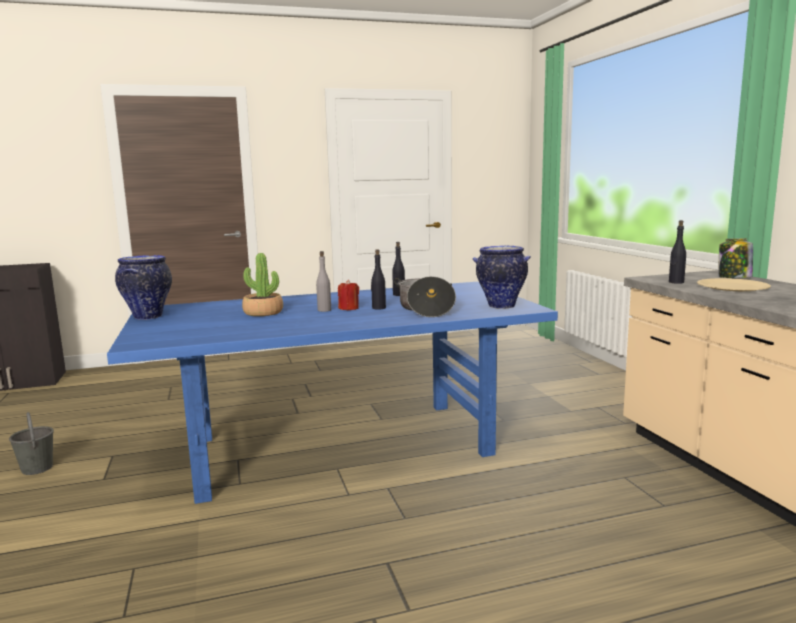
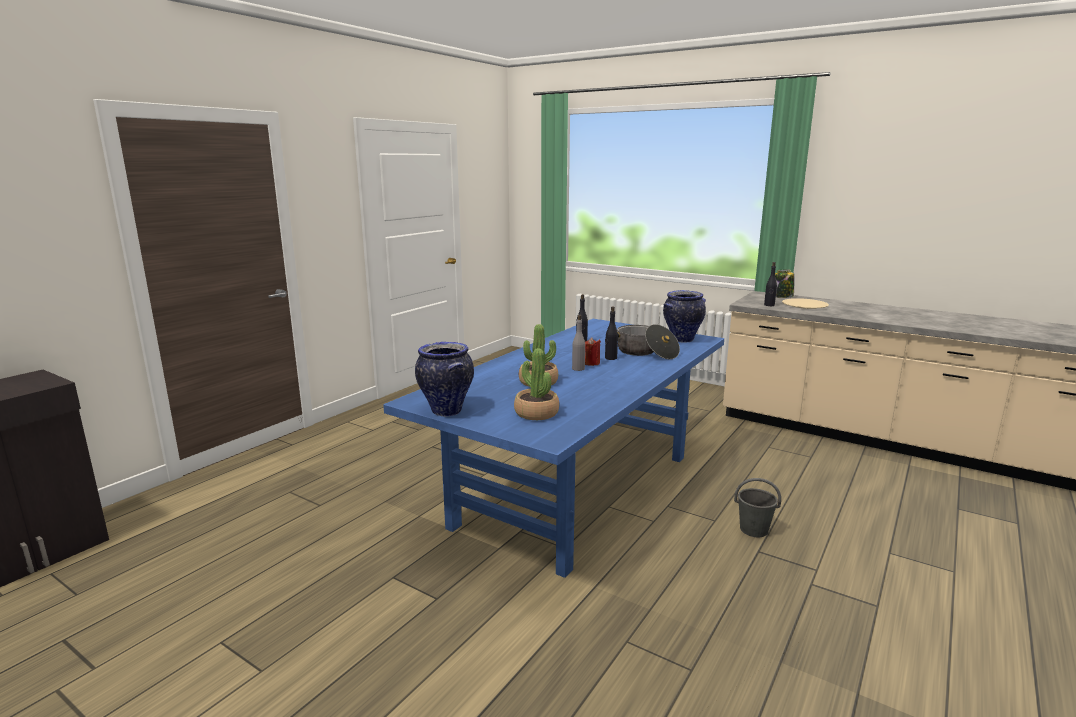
camera: 40 degrees left, 5 degrees up
grey bucket [9,412,54,475] -> grey bucket moved to [734,478,781,537]
none -> potted plant [514,348,559,420]

